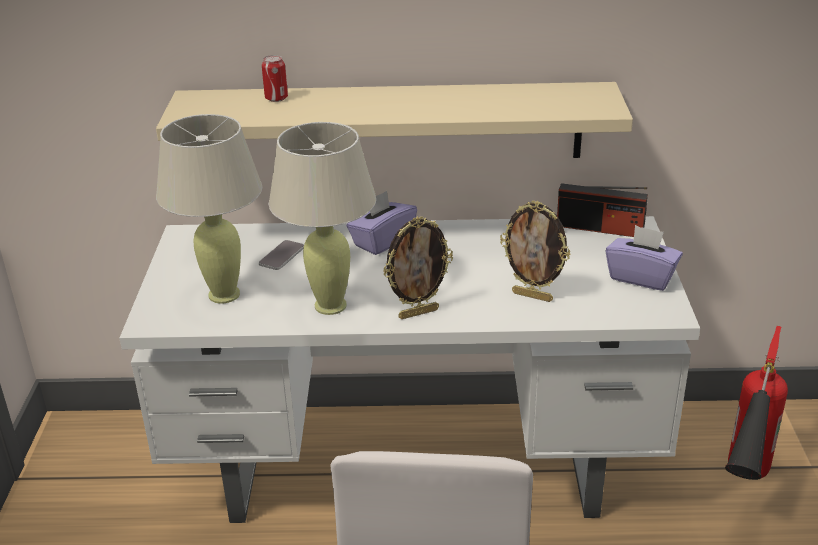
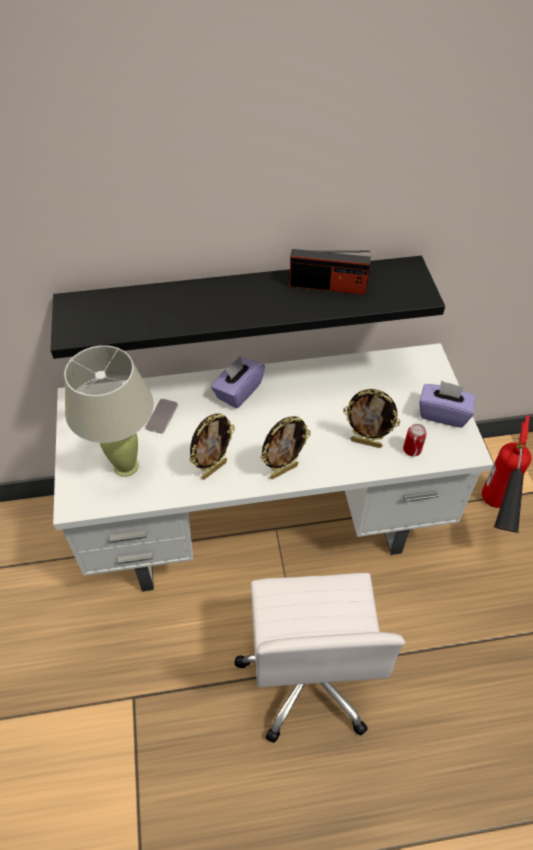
camera: 10 degrees left, 20 degrees up
beige shelf [156,82,633,158] -> black shelf [50,256,445,359]
can [262,55,288,102] -> can moved to [403,424,427,456]
beige table lamp [269,122,376,315] -> picture frame [189,414,235,480]
radio [557,183,648,237] -> radio moved to [289,249,371,295]

